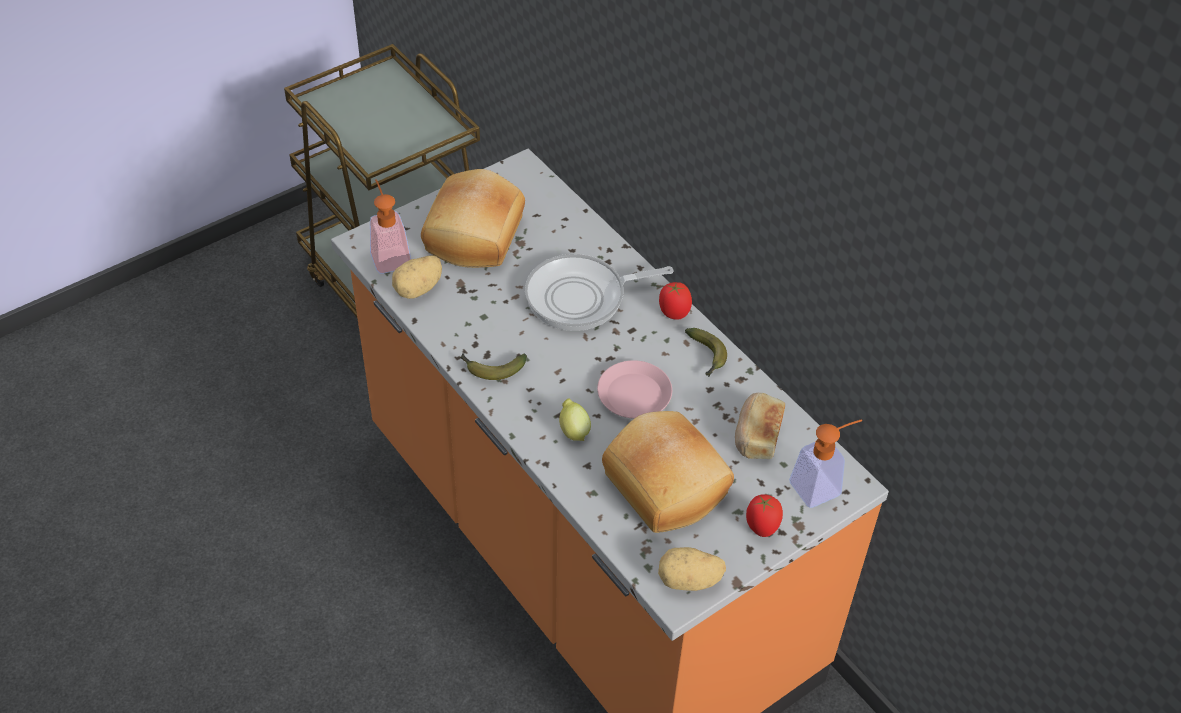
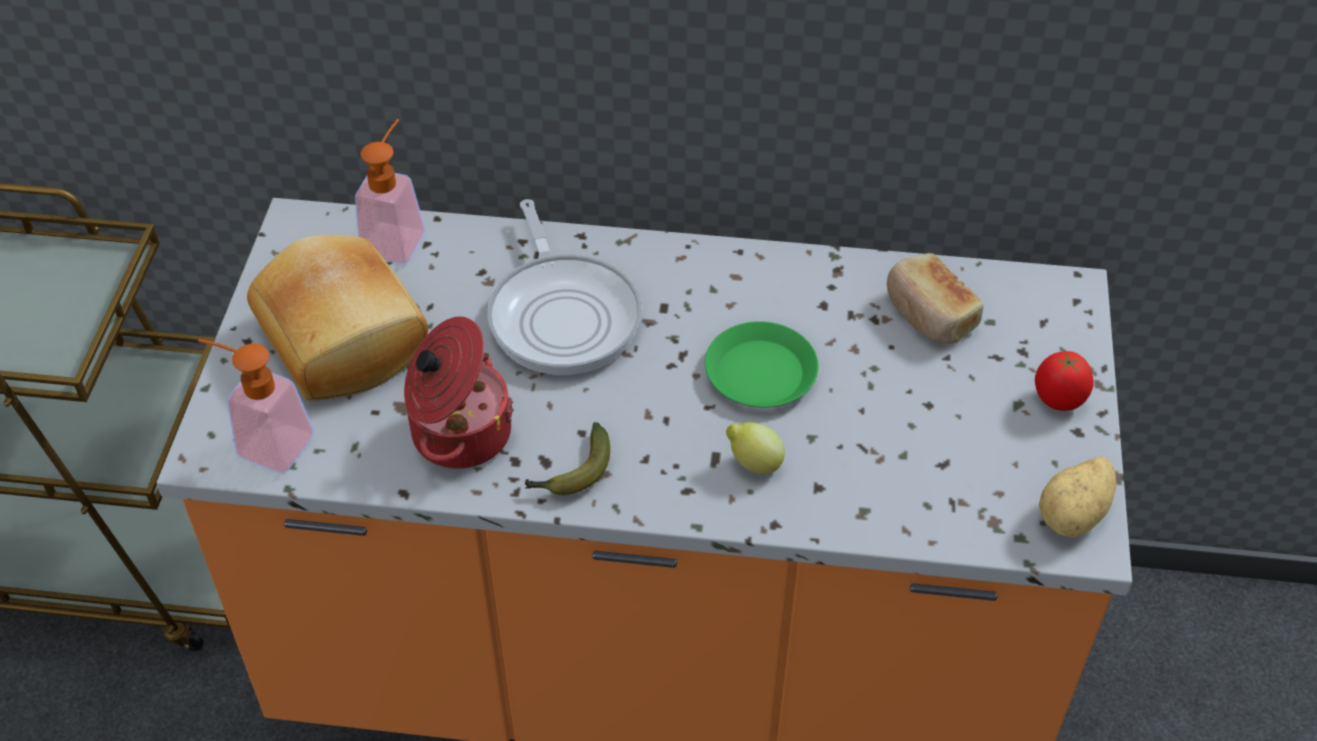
camera: 45 degrees left, 0 degrees up
potato [392,255,442,299] -> none
frying pan [525,254,673,331] -> frying pan turned 45 degrees counterclockwise [487,199,641,375]
pink plate [597,360,672,419] -> green plate [705,321,819,407]
bread [602,411,734,533] -> none
tomato [659,282,692,320] -> none
banana [685,328,727,377] -> none
soap dispenser [789,419,862,508] -> soap dispenser moved to [355,119,425,264]
none -> cooking pot [404,316,514,469]

